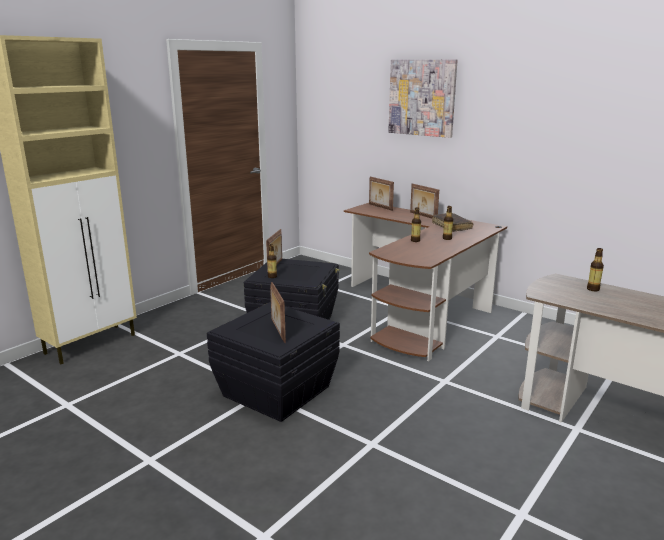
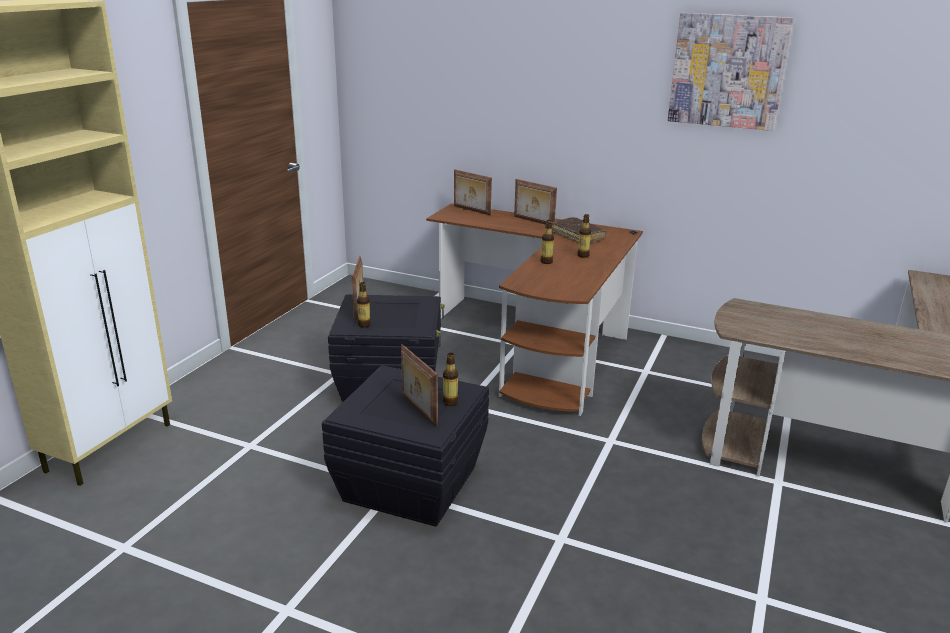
camera: 15 degrees left, 5 degrees up
picture [388,59,458,138] -> picture moved to [668,13,794,131]
bottle [587,248,604,291] -> bottle moved to [443,353,458,406]

